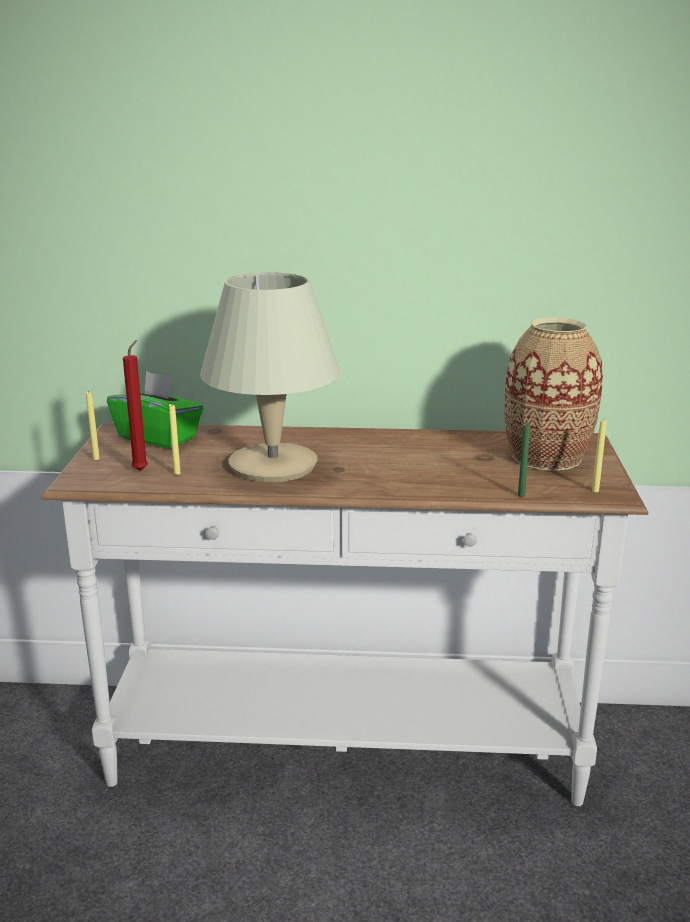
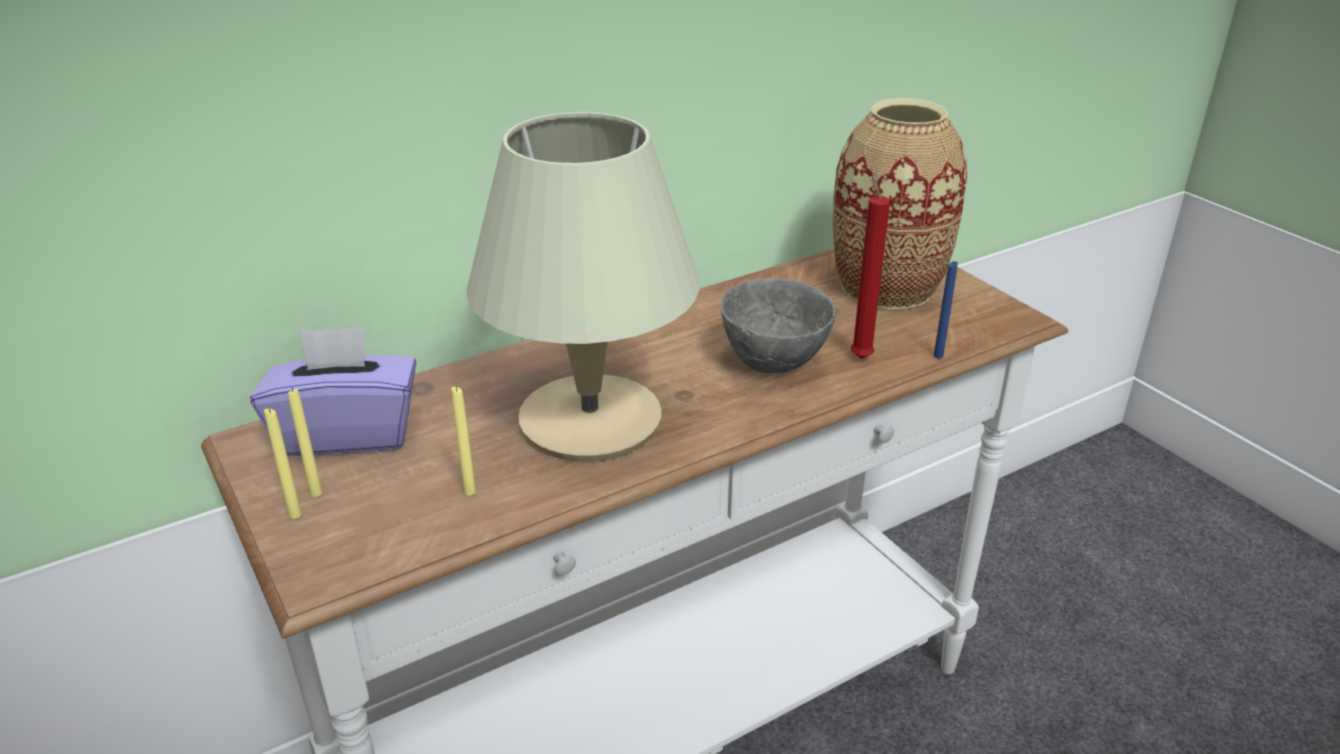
camera: 35 degrees left, 10 degrees up
green tissue box [107,371,203,449] -> purple tissue box [250,327,417,456]
red candle [123,340,148,471] -> red candle moved to [851,172,890,359]
green candle [518,423,530,497] -> blue candle [934,261,958,358]
yellow candle [592,418,607,492] -> yellow candle moved to [288,388,322,497]
none -> grey bowl [720,279,836,373]

